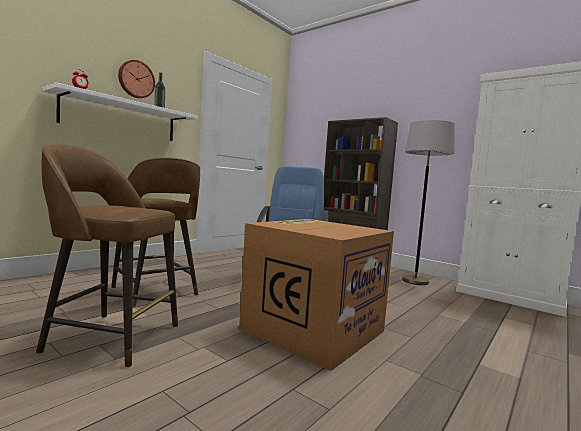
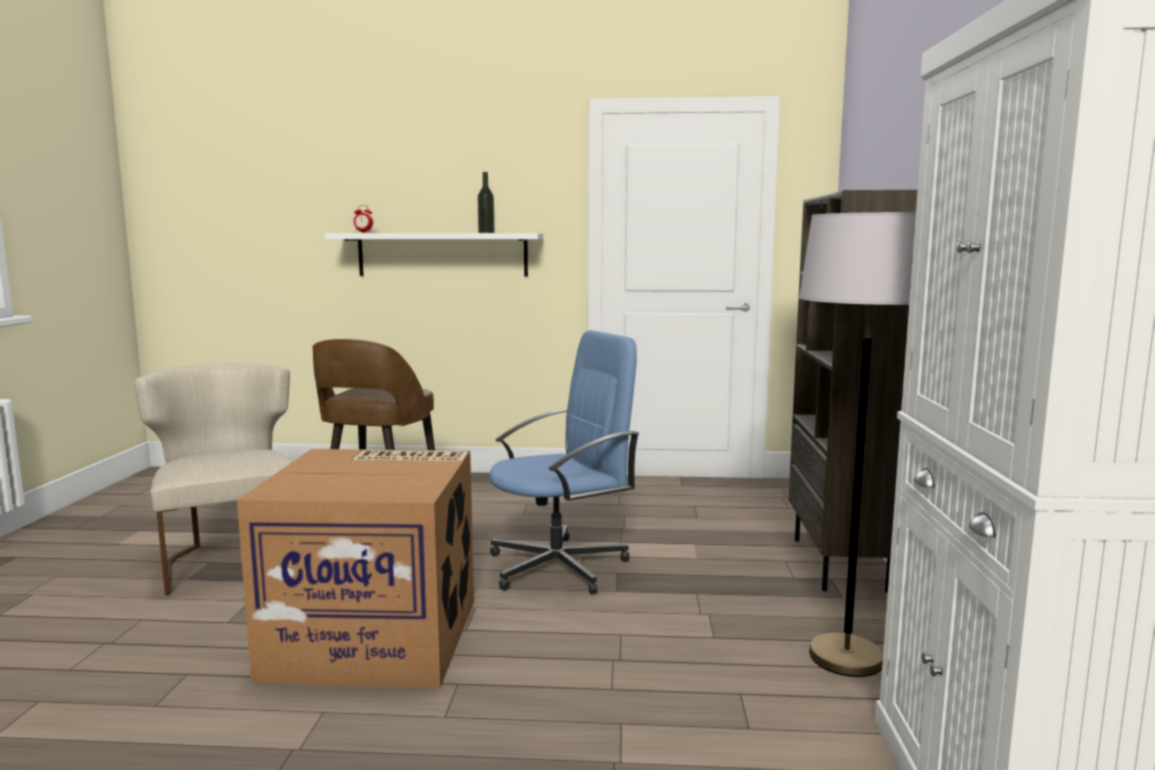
camera: 55 degrees right, 5 degrees up
brown stool [36,144,178,367] -> beige chair [134,363,292,595]
wall clock [118,60,155,98] -> none

